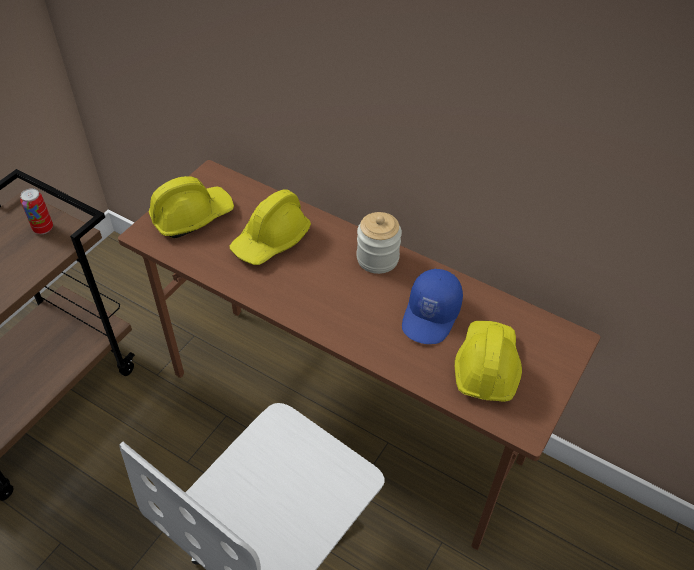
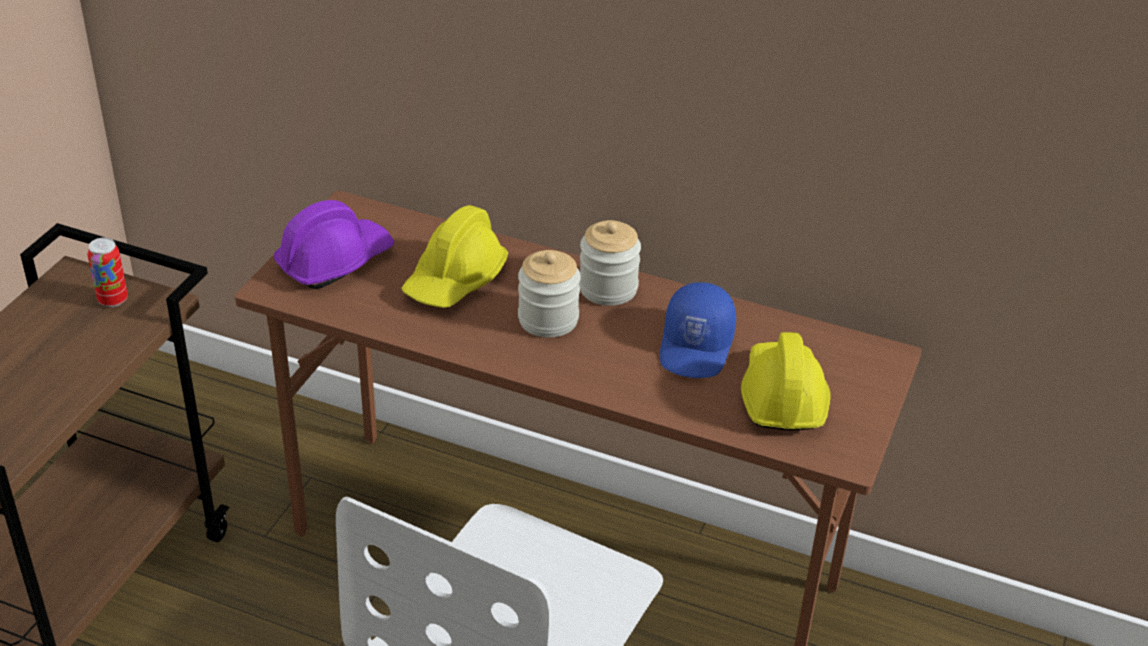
camera: 10 degrees left, 10 degrees down
yellow hard hat [149,176,234,238] -> purple hard hat [274,200,394,289]
none -> jar [518,250,581,338]

